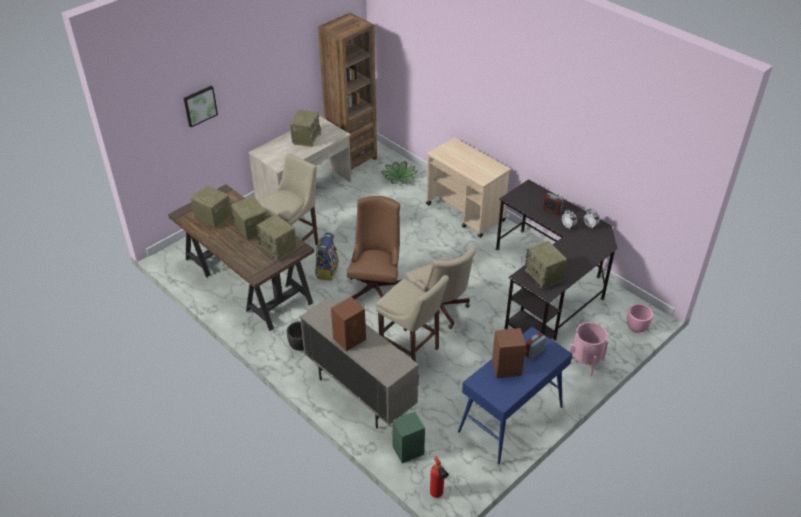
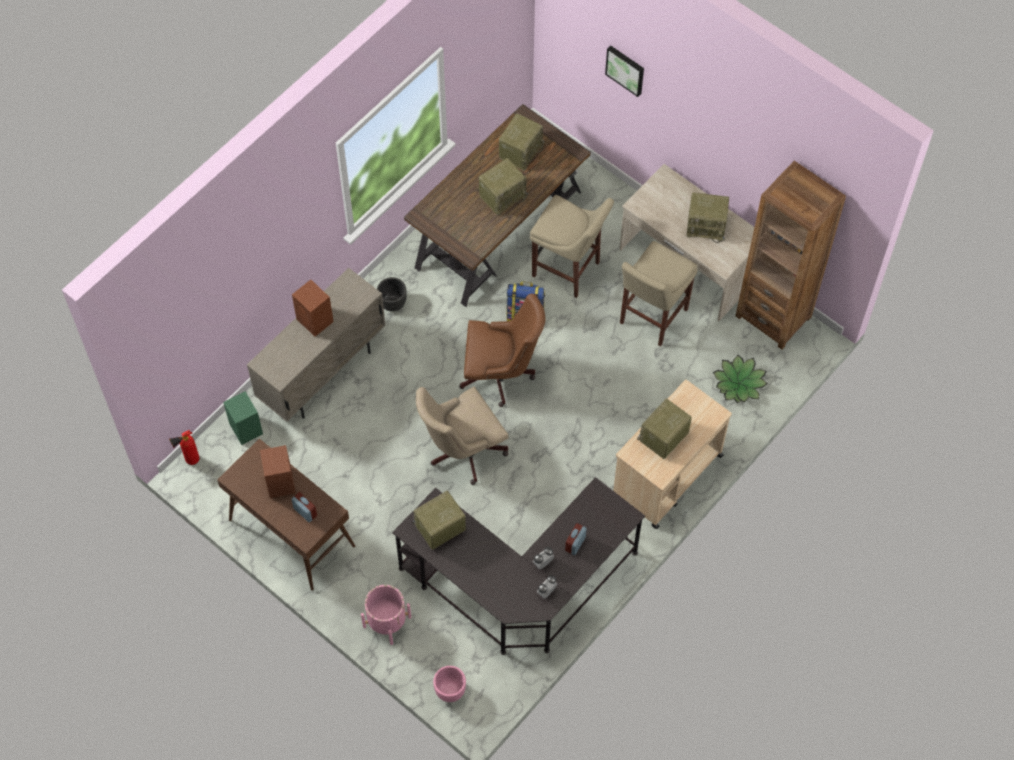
camera: 85 degrees right, 20 degrees up
radio [256,214,297,261] -> radio moved to [637,398,692,459]
beige stool [376,275,449,362] -> beige stool moved to [620,241,698,346]
blue console table [458,327,572,465] -> brown console table [217,439,355,590]

